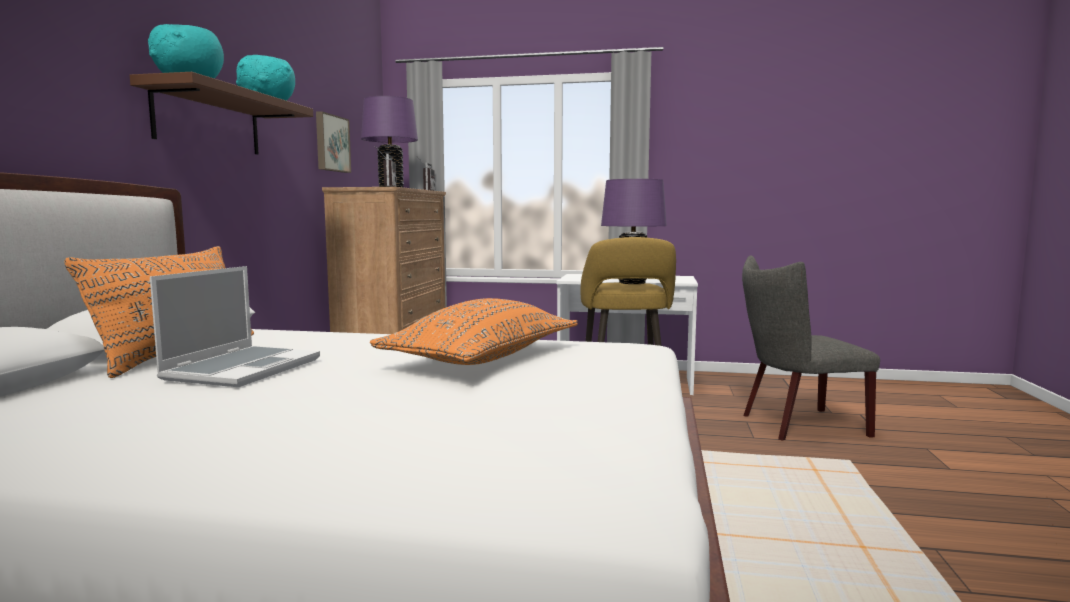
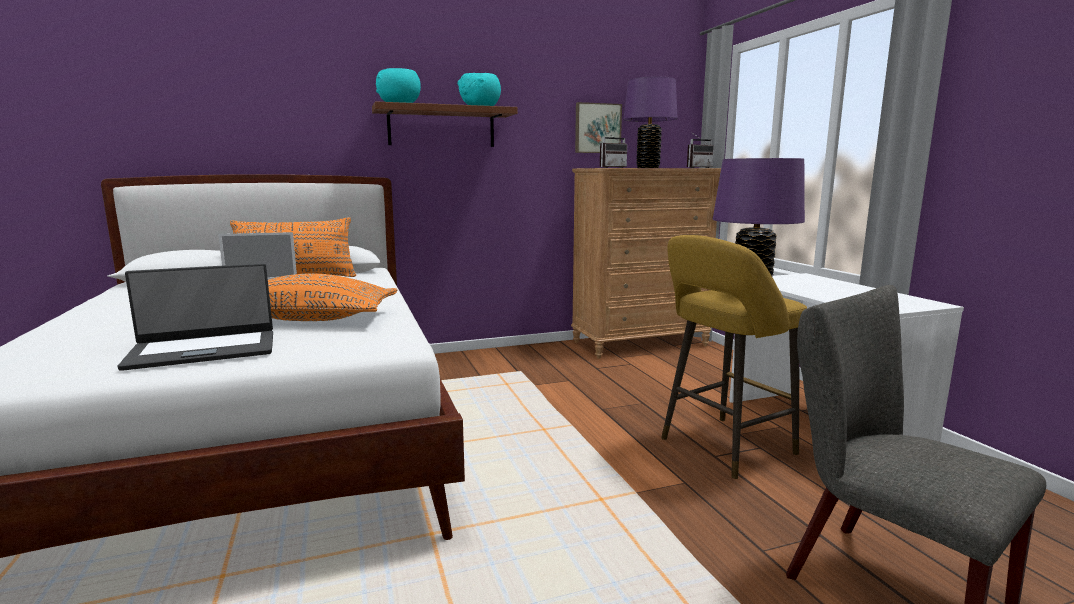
camera: 60 degrees right, 5 degrees up
none -> laptop [118,263,273,371]

